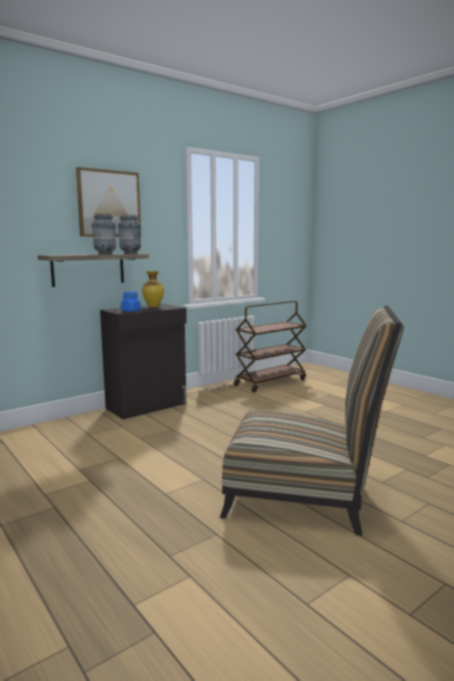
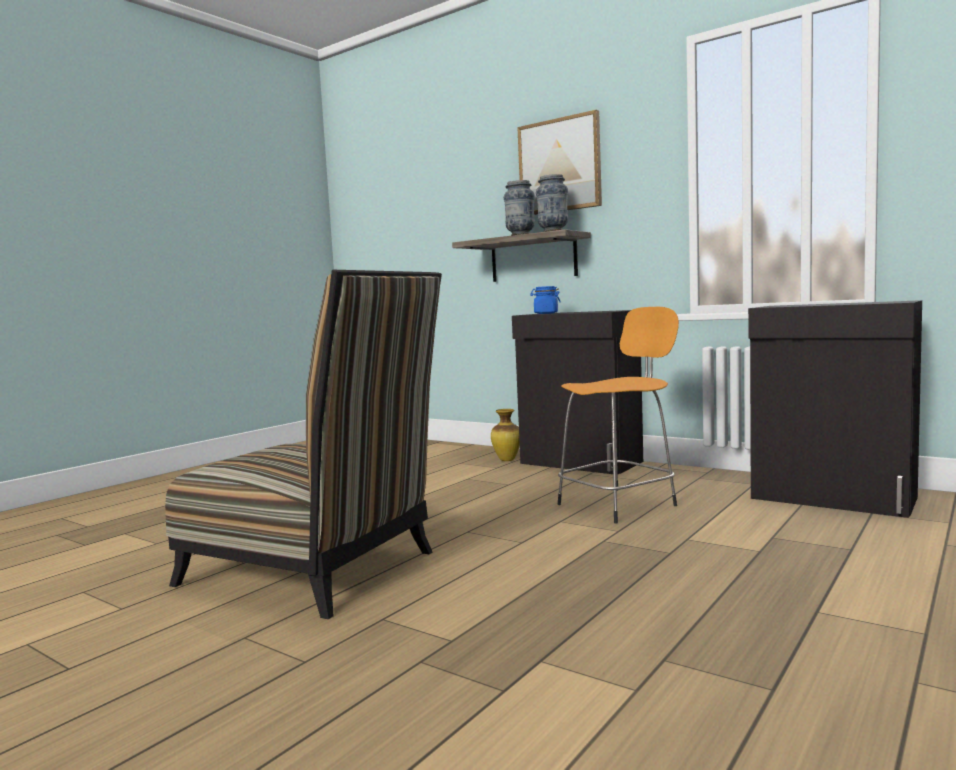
camera: 75 degrees right, 5 degrees down
vase [142,271,164,308] -> vase moved to [491,409,520,461]
chair [220,305,404,536] -> chair turned 60 degrees counterclockwise [165,270,442,619]
brown cart [234,301,307,393] -> black cabinet [748,300,922,518]
none -> orange stool [557,307,679,523]

